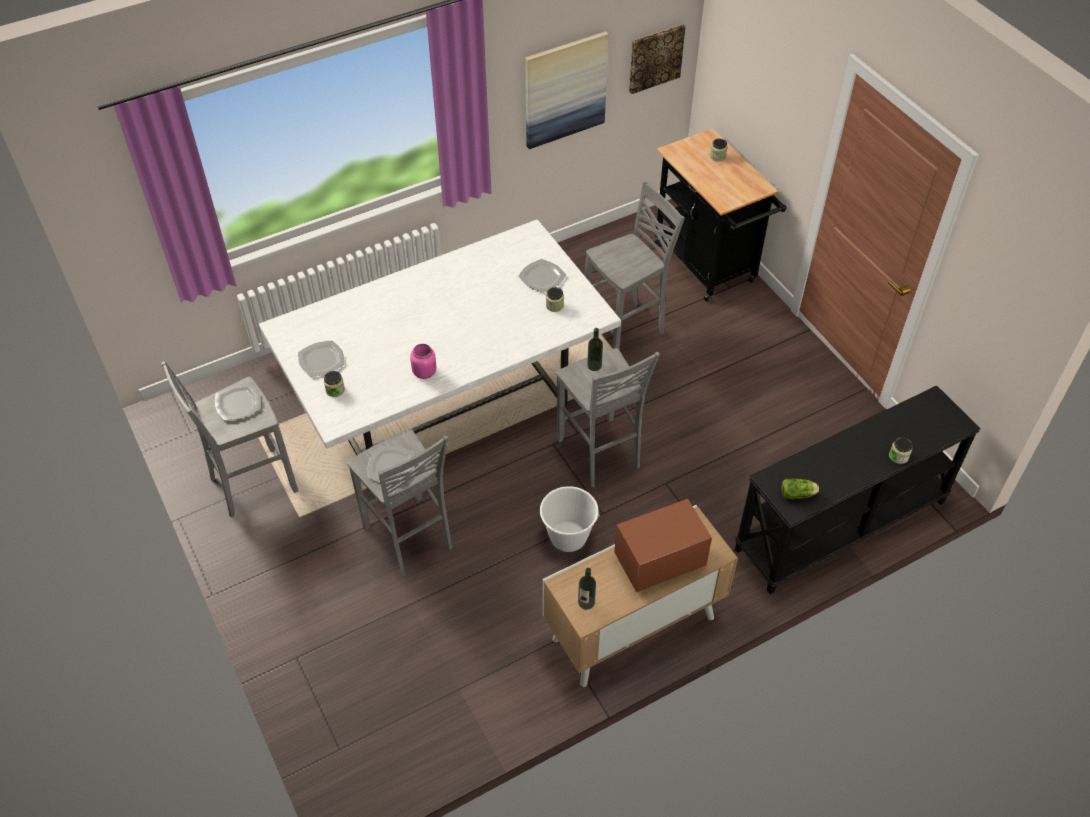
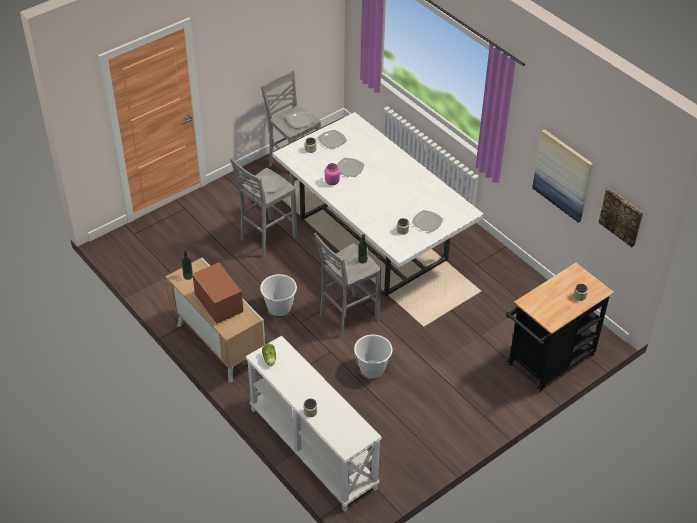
camera: 80 degrees right, 5 degrees down
grey stool [585,181,685,349] -> none
black console table [735,385,981,594] -> white console table [246,336,382,512]
none -> plate [337,158,364,177]
none -> white bucket [354,335,393,378]

